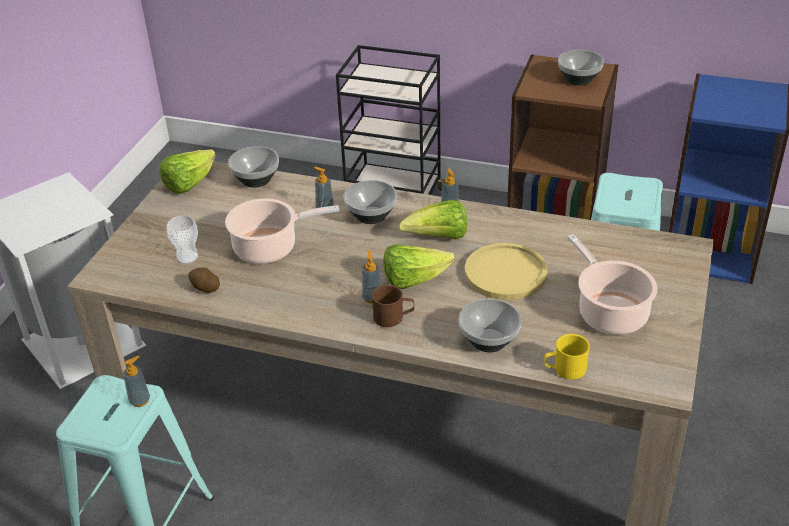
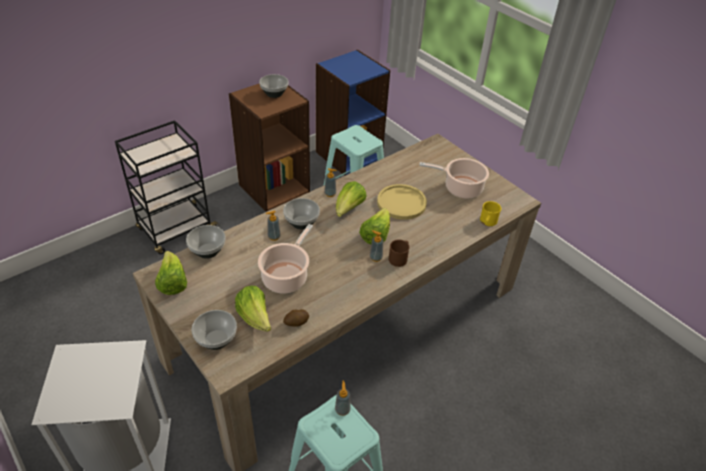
camera: 60 degrees left, 5 degrees up
cup [166,216,198,264] -> lettuce [235,286,271,332]
bowl [459,299,522,352] -> bowl moved to [191,310,237,350]

